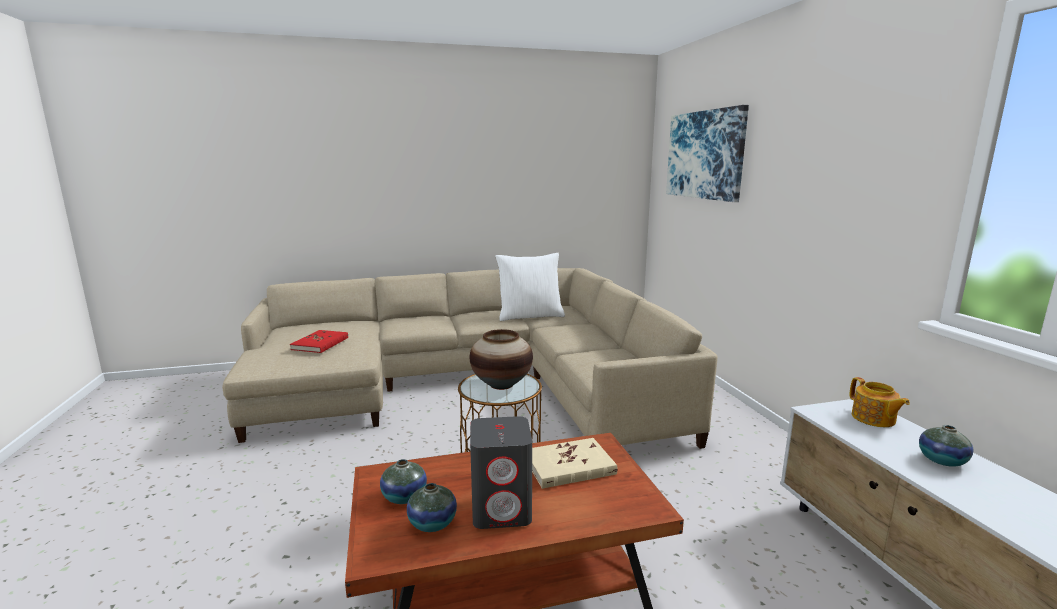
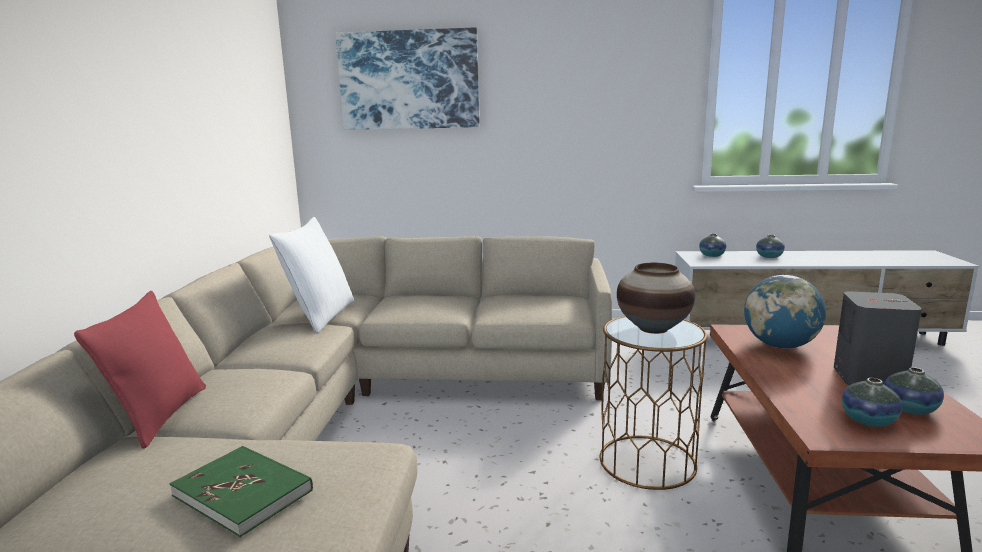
camera: 70 degrees left, 0 degrees up
red book [290,330,348,353] -> green book [170,446,313,537]
beige book [532,438,617,489] -> globe [744,275,826,349]
teapot [849,377,910,427] -> vase [699,234,726,257]
none -> red pillow [74,291,206,449]

